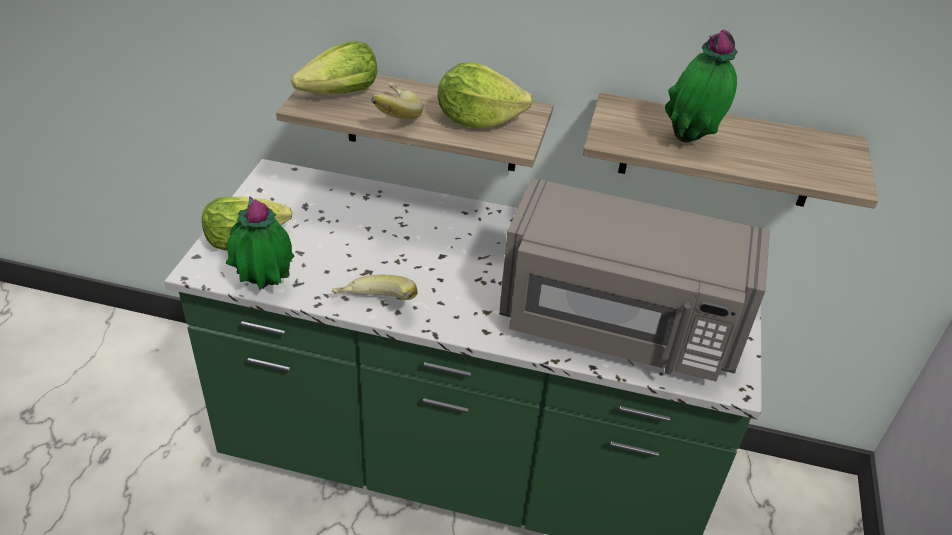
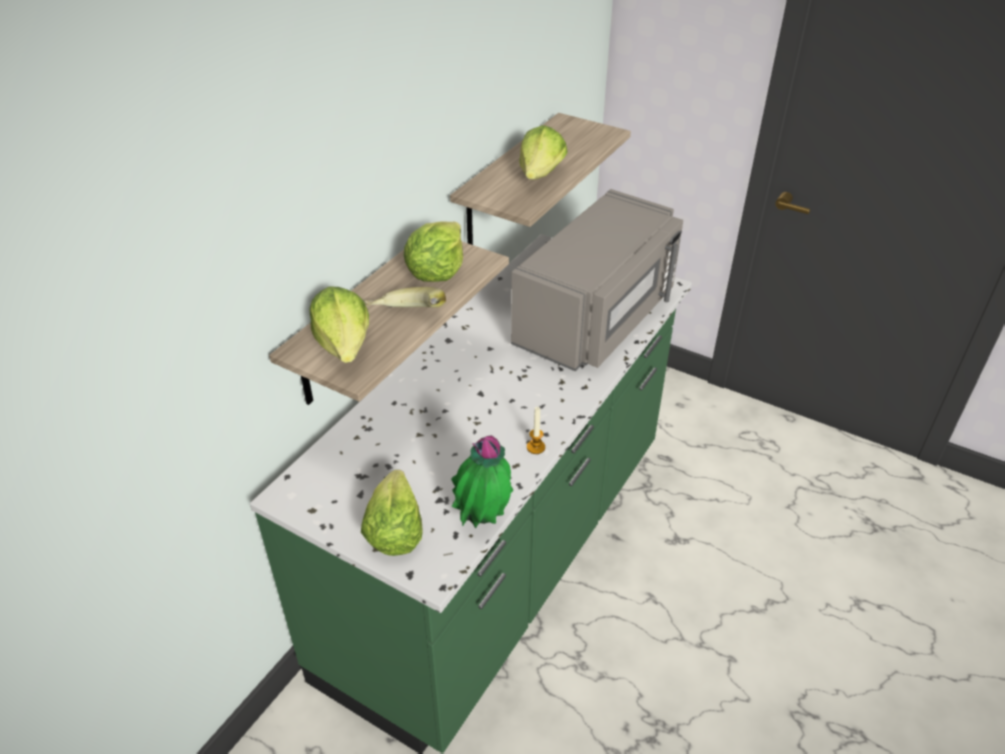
camera: 70 degrees left, 0 degrees up
banana [332,275,418,300] -> candle [527,407,545,454]
potted plant [665,29,737,142] -> lettuce [519,125,568,180]

